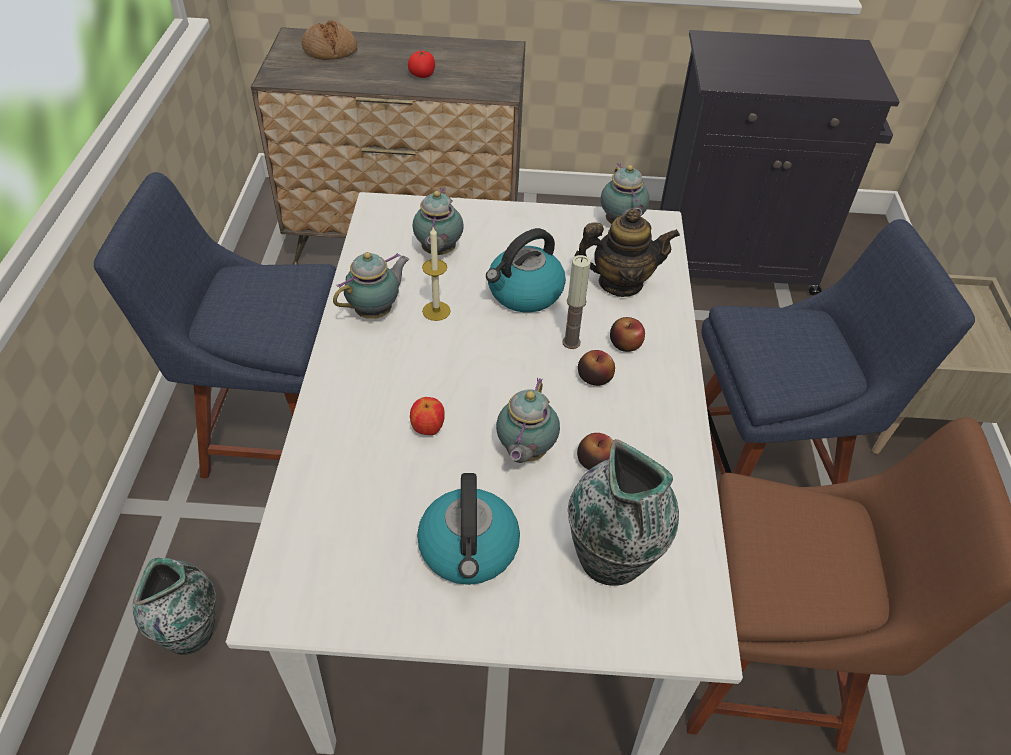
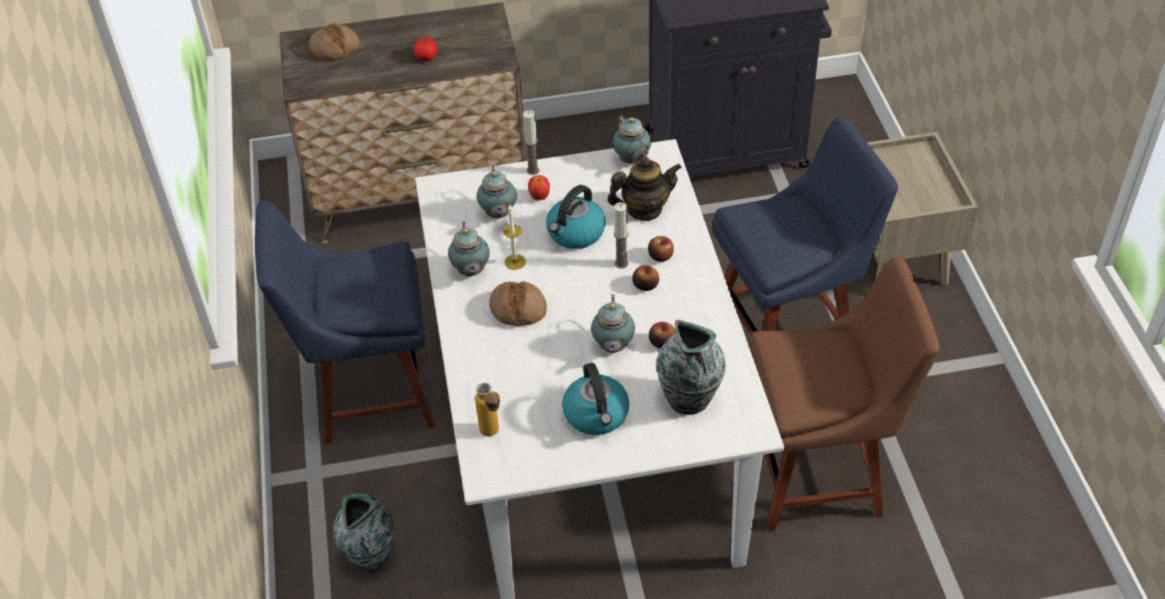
camera: 10 degrees left, 0 degrees up
teapot [333,252,409,319] -> teapot turned 135 degrees clockwise [448,222,490,276]
apple [410,397,445,435] -> apple moved to [528,175,550,200]
none -> bottle [475,383,500,437]
none -> bread [489,281,547,326]
none -> candle [523,110,539,175]

